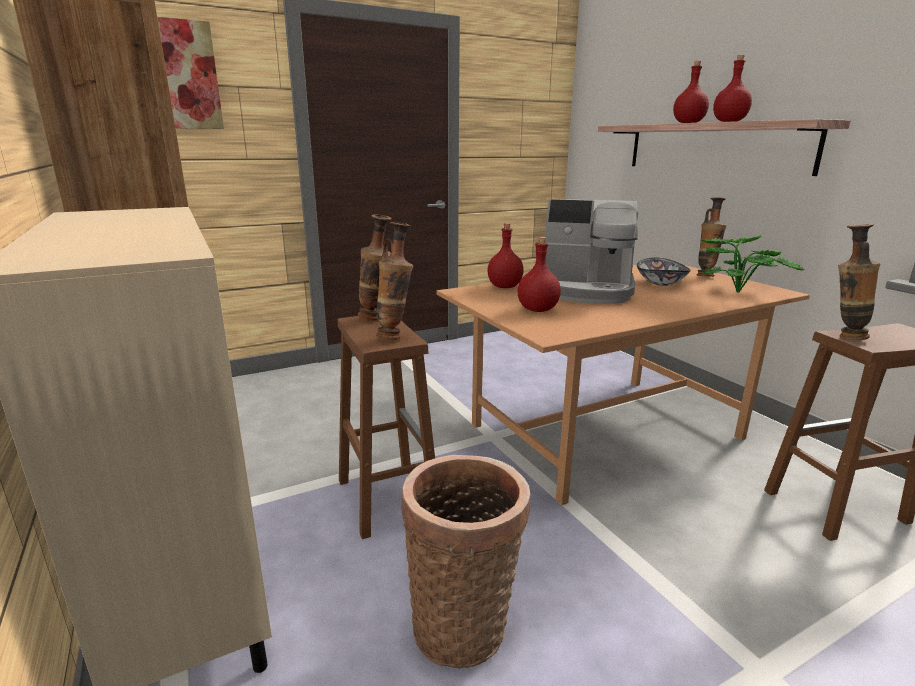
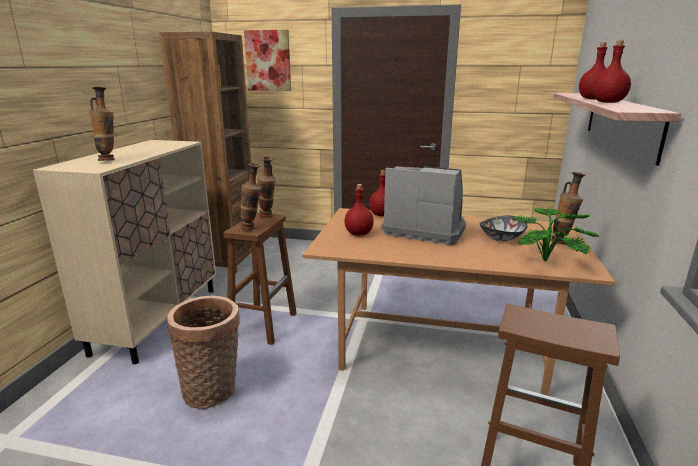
camera: 40 degrees right, 0 degrees up
coffee machine [544,199,638,304] -> coffee machine turned 150 degrees clockwise [382,166,466,245]
vase [838,224,880,340] -> vase moved to [90,87,115,161]

